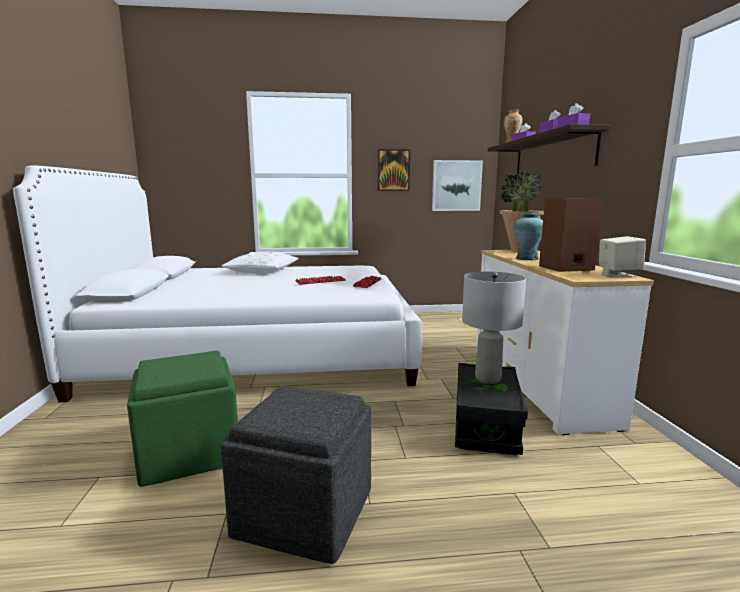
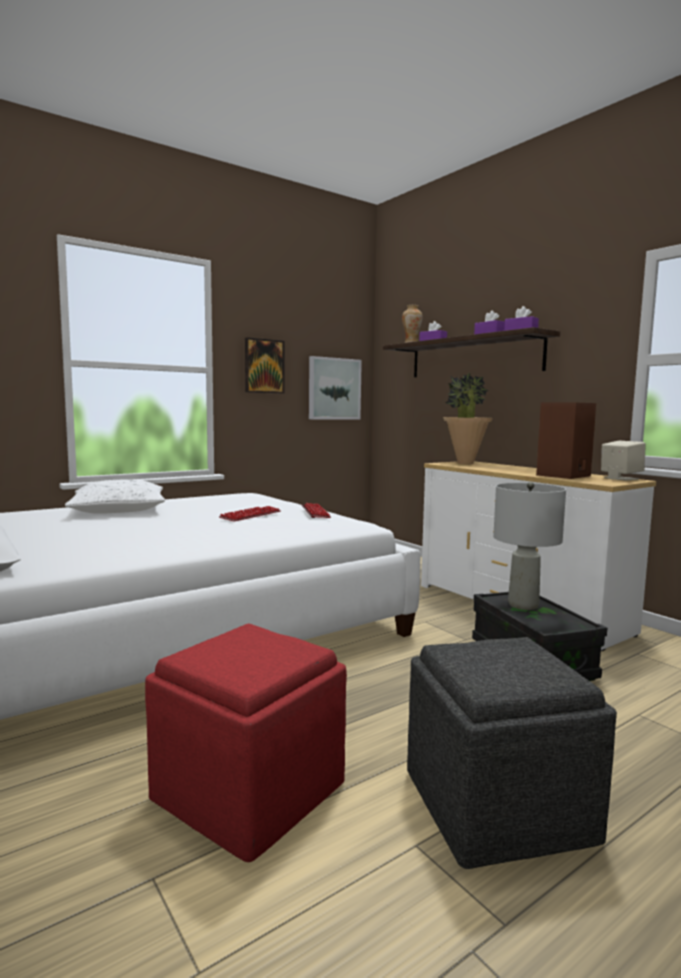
camera: 30 degrees left, 5 degrees down
green ottoman [127,351,238,487] -> red ottoman [145,623,347,862]
turquoise vase [514,213,543,260] -> none

